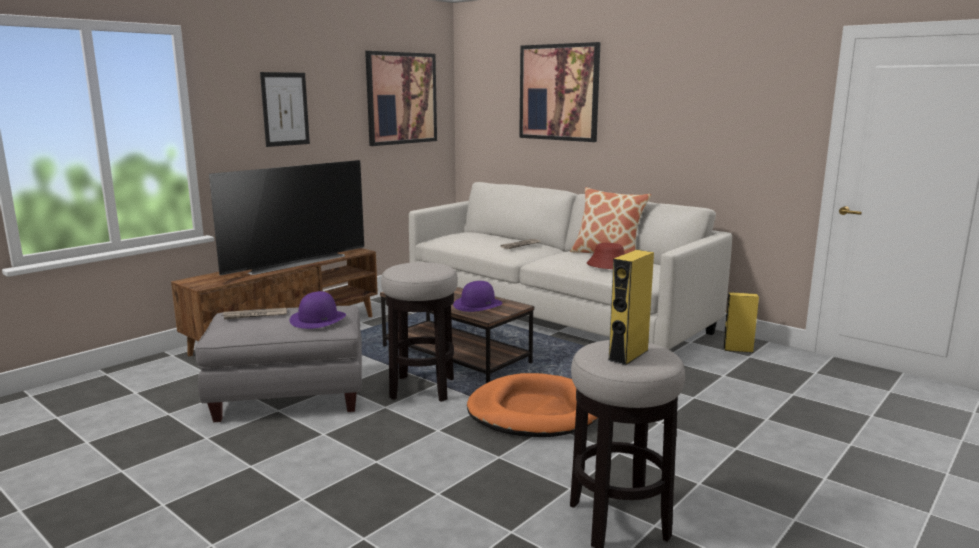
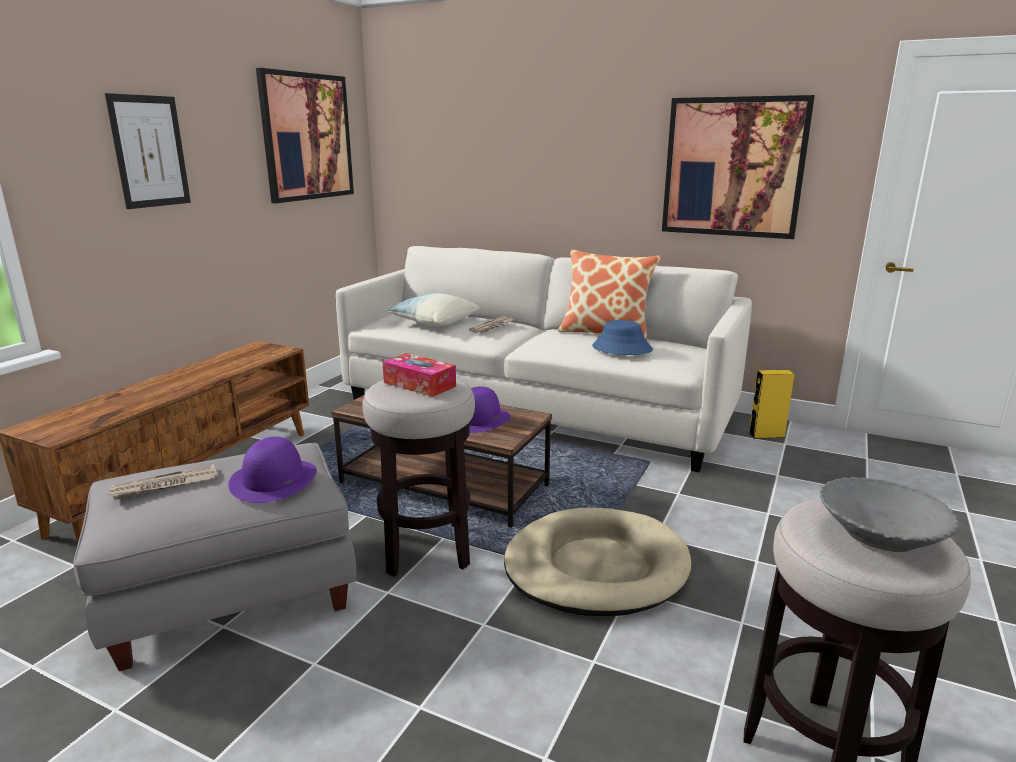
camera: 15 degrees left, 5 degrees up
television [209,160,364,276] -> none
orange dog bed [467,373,598,437] -> beige dog bed [504,508,691,616]
picture [519,42,600,142] -> picture moved to [662,95,815,239]
red hat [587,243,625,269] -> blue hat [592,320,653,355]
yellow speaker [608,250,654,365] -> grey bowl [820,477,959,552]
none -> tissue box [383,353,456,397]
none -> pillow [385,293,480,326]

